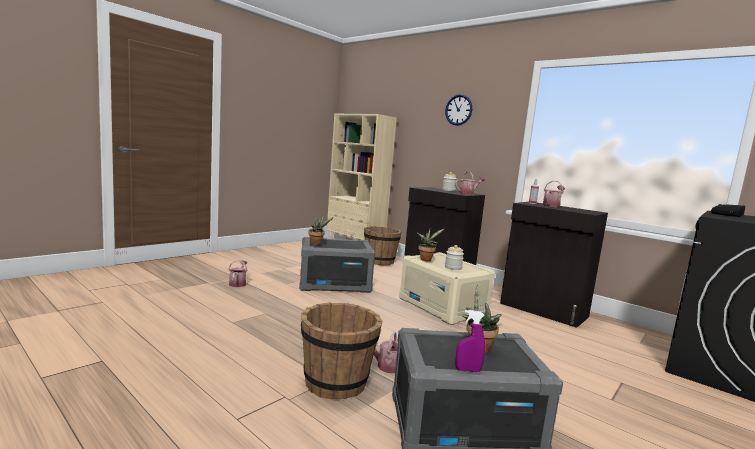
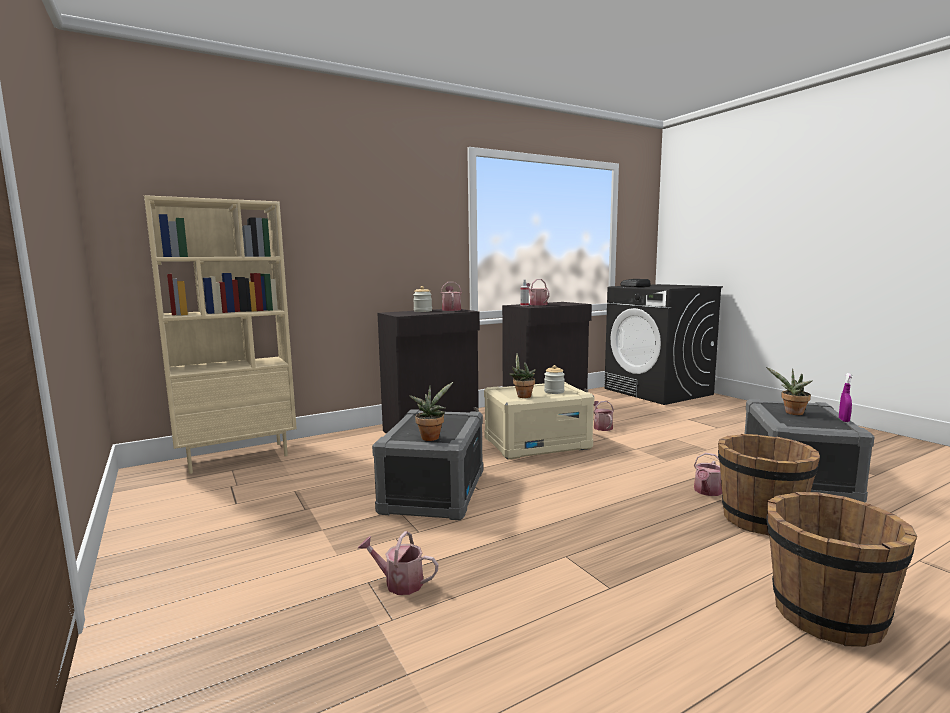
camera: 70 degrees left, 0 degrees up
brown bucket [364,227,402,266] -> brown bucket moved to [766,492,917,647]
wall clock [445,94,472,126] -> none
none -> watering can [593,401,614,431]

